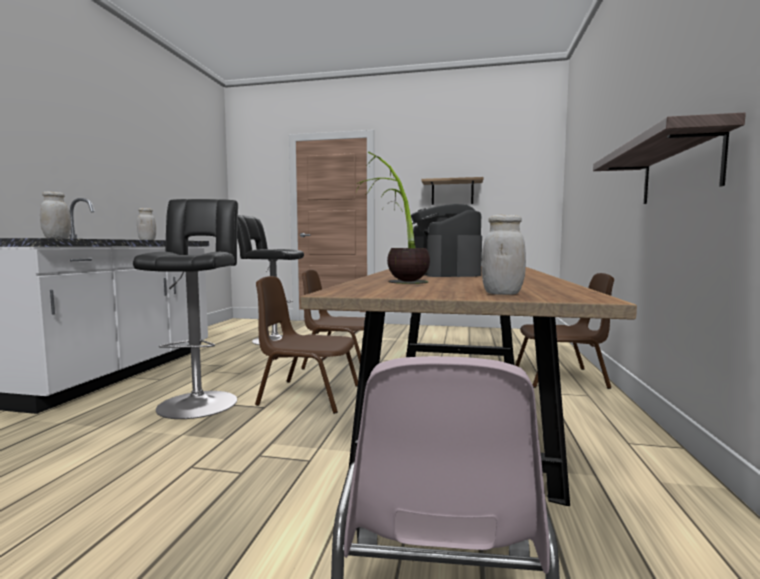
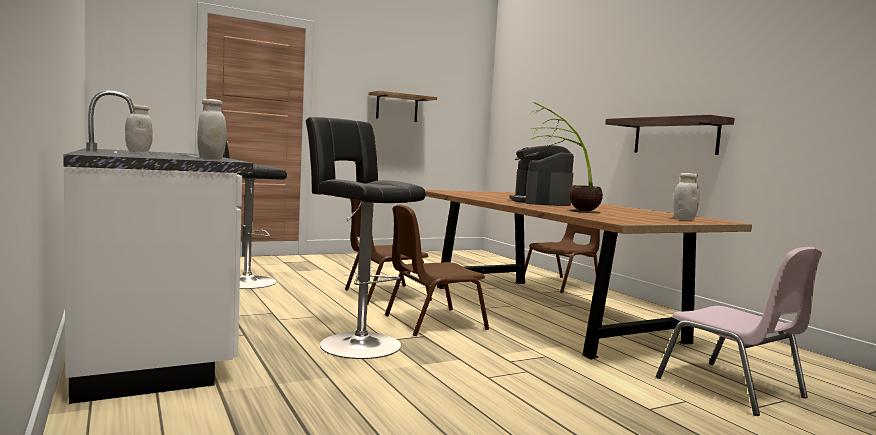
camera: 40 degrees left, 0 degrees up
coffee machine [411,204,482,277] -> coffee machine turned 45 degrees clockwise [509,145,574,206]

